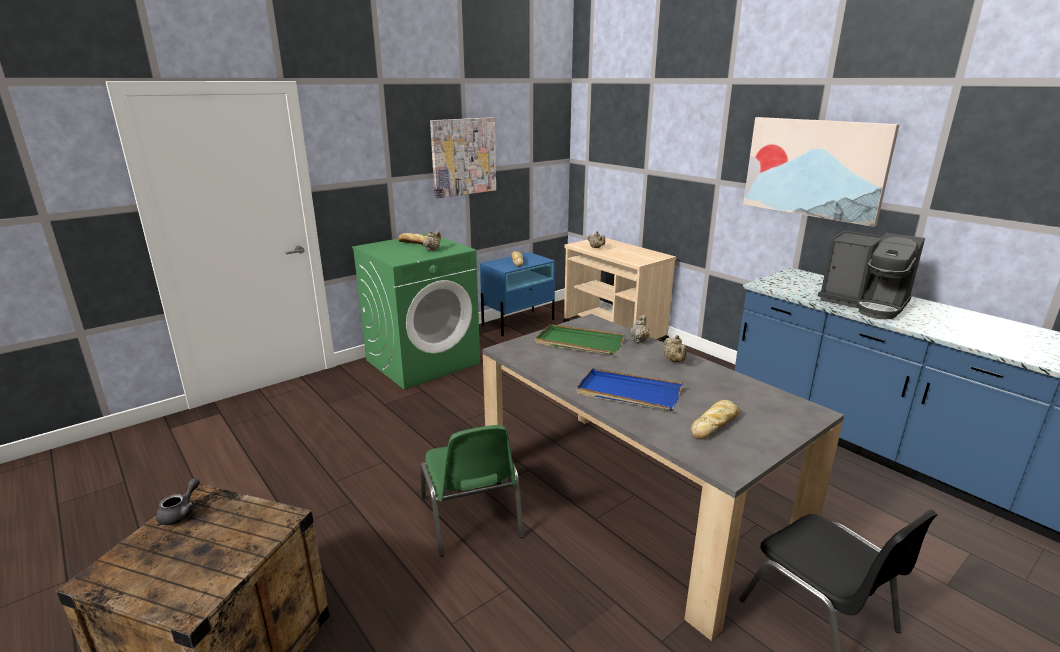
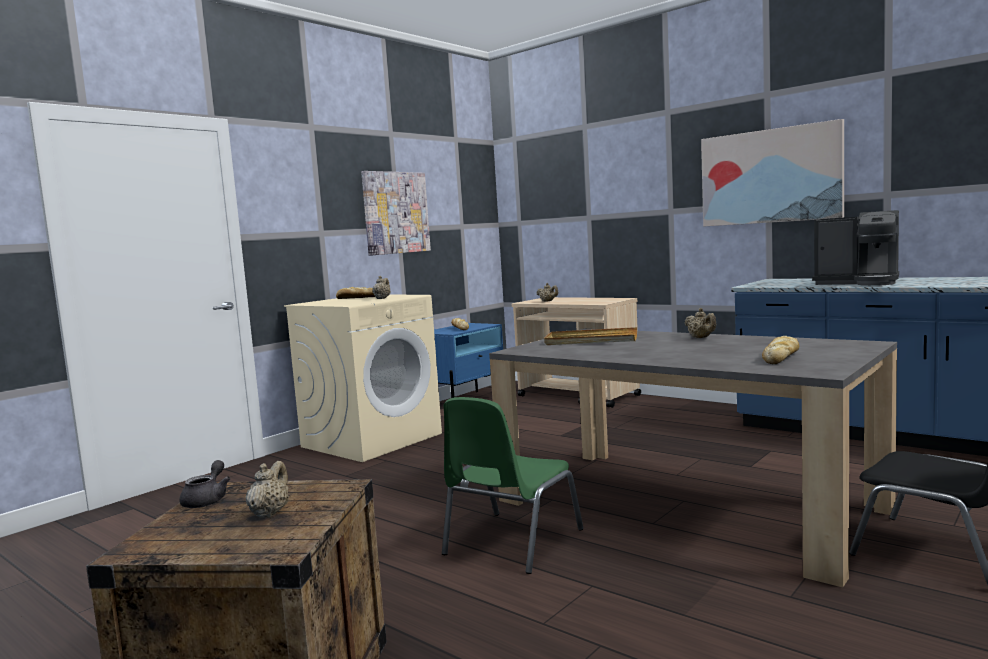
camera: 10 degrees left, 15 degrees down
green washing machine [352,233,480,389] -> beige washing machine [284,295,442,462]
green chair [420,425,524,557] -> green chair turned 60 degrees clockwise [442,397,584,574]
green tray [536,324,625,355] -> beige tray [544,327,637,345]
blue tray [577,368,683,411] -> none
beige teapot [630,315,650,343] -> beige teapot moved to [246,461,289,518]

